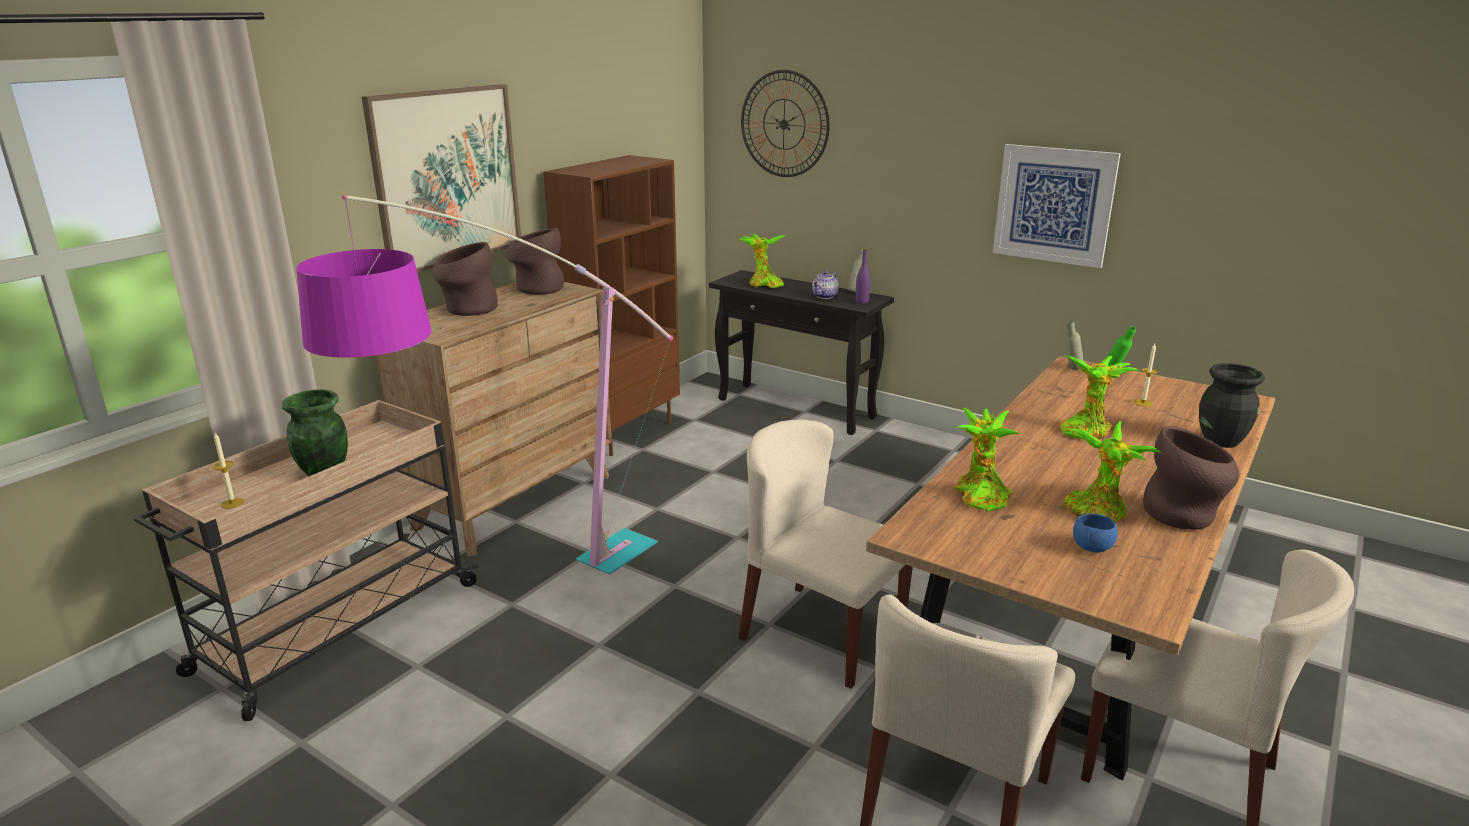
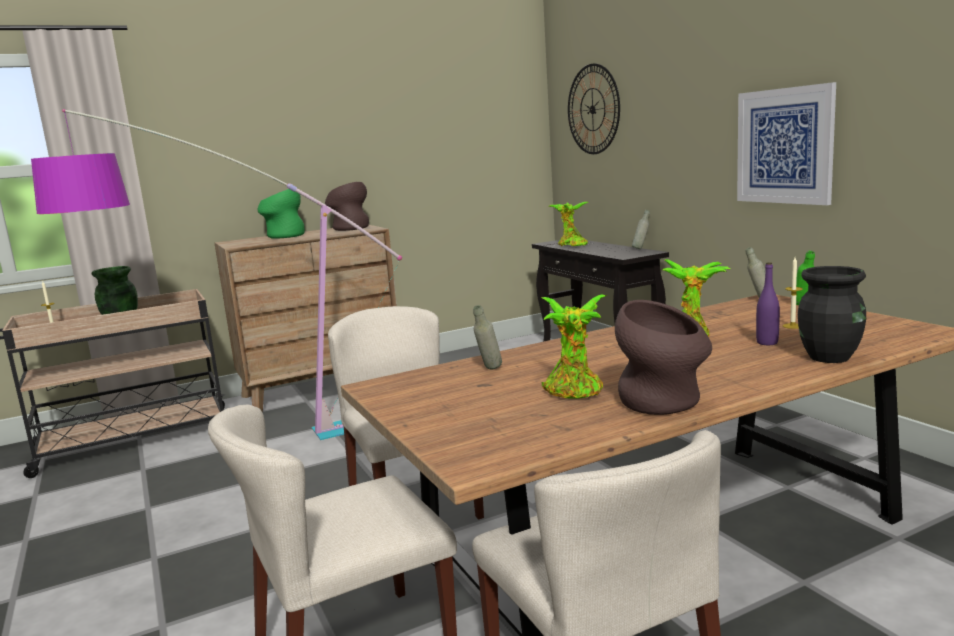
camera: 30 degrees right, 10 degrees down
picture [362,84,521,272] -> none
brown vase [433,242,498,316] -> green vase [258,189,305,239]
brown bookcase [543,155,680,456] -> none
teapot [812,271,839,299] -> none
purple bottle [856,250,870,304] -> purple bottle moved to [756,262,780,345]
potted plant [955,407,1020,511] -> grey bottle [473,305,502,370]
blue bowl [1073,513,1118,553] -> none

